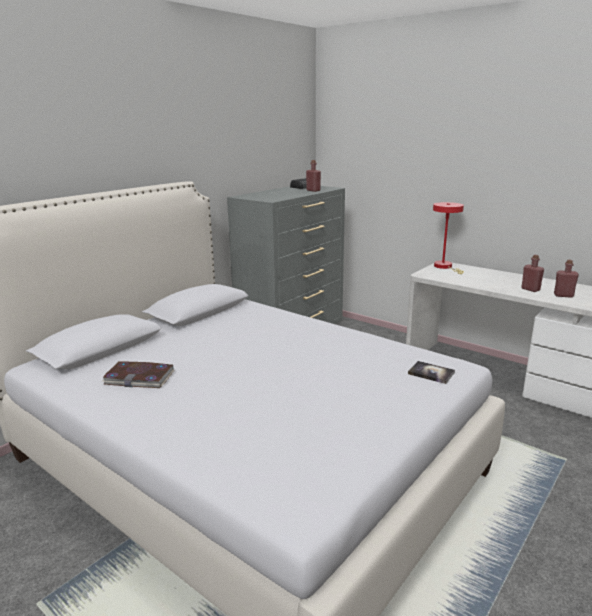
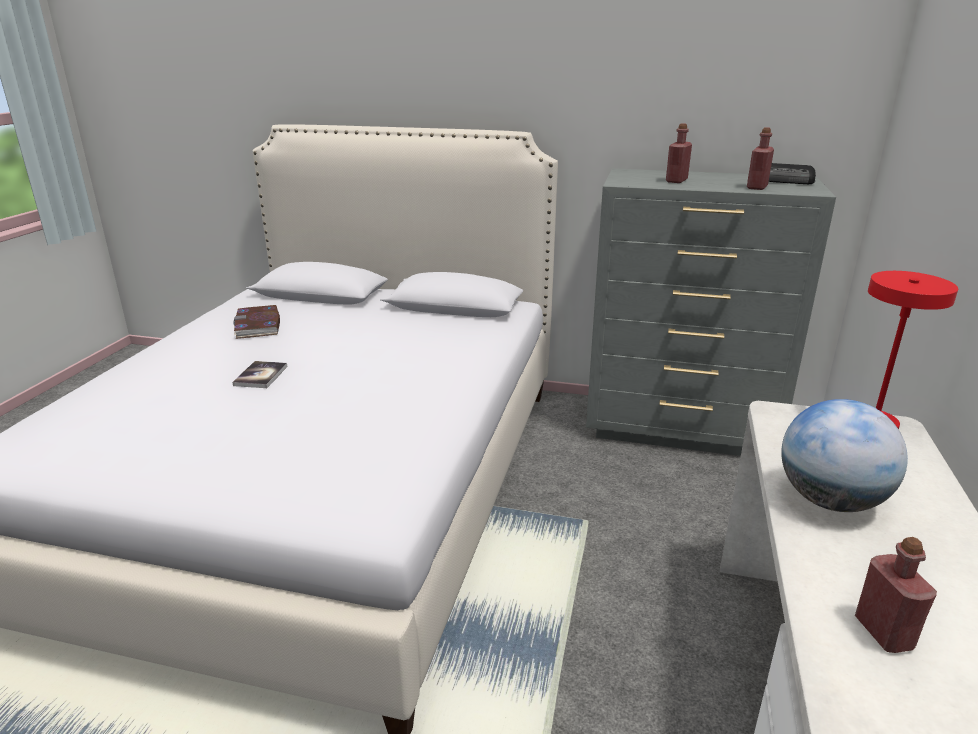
camera: 65 degrees right, 5 degrees up
book [408,361,455,384] -> book moved to [233,361,287,388]
red bottle [521,255,544,292] -> red bottle moved to [666,123,692,183]
none -> globe [781,399,908,512]

